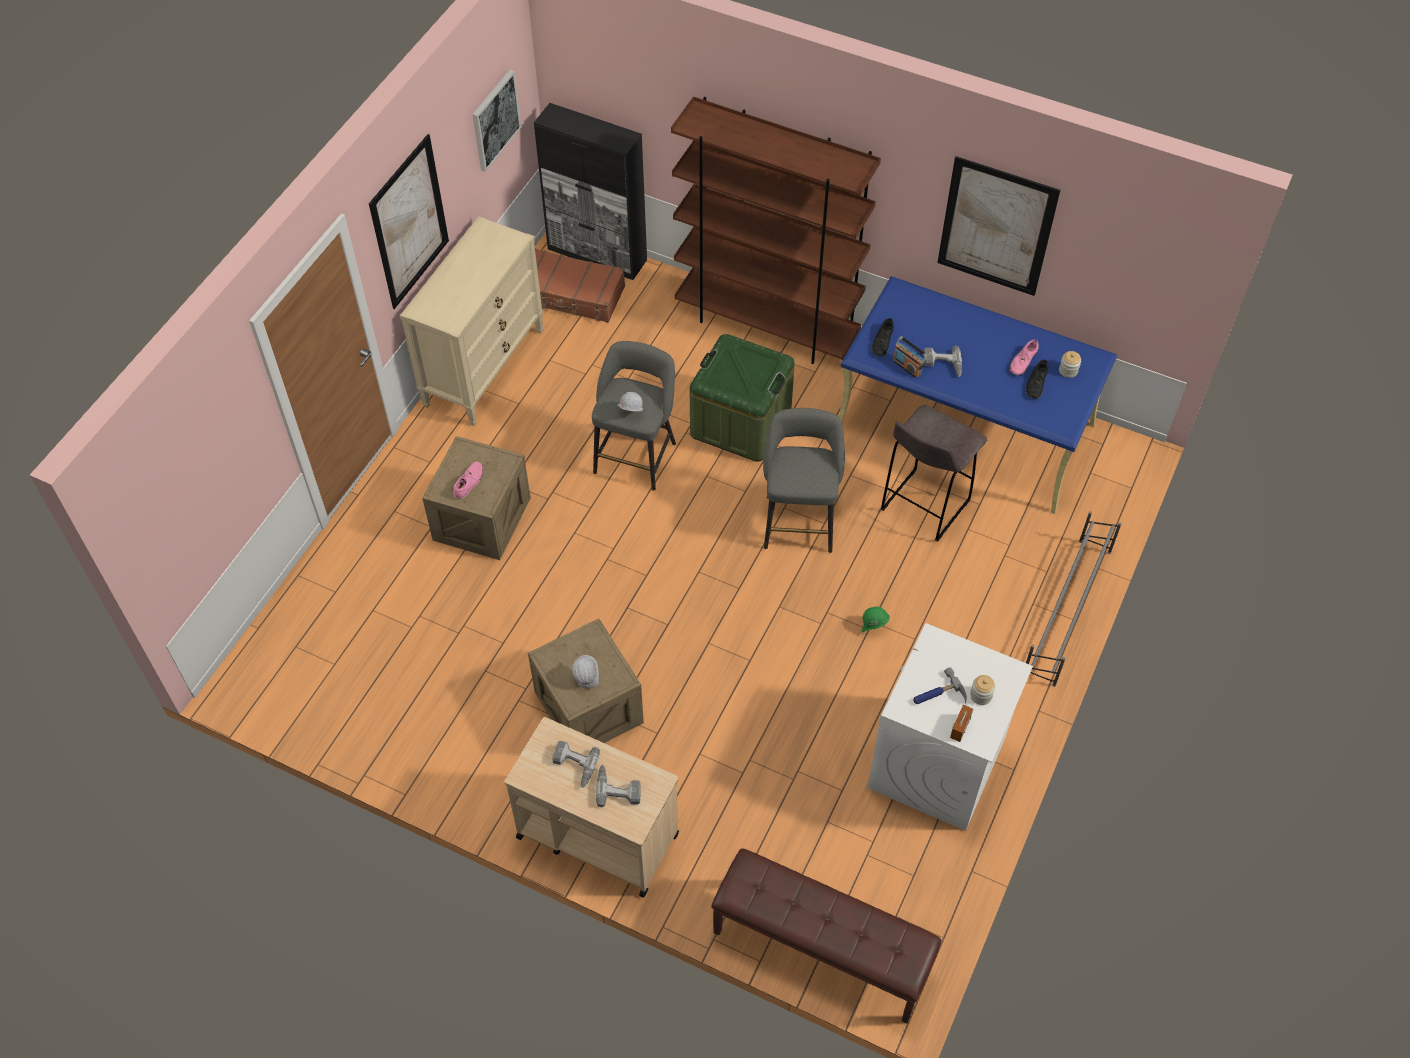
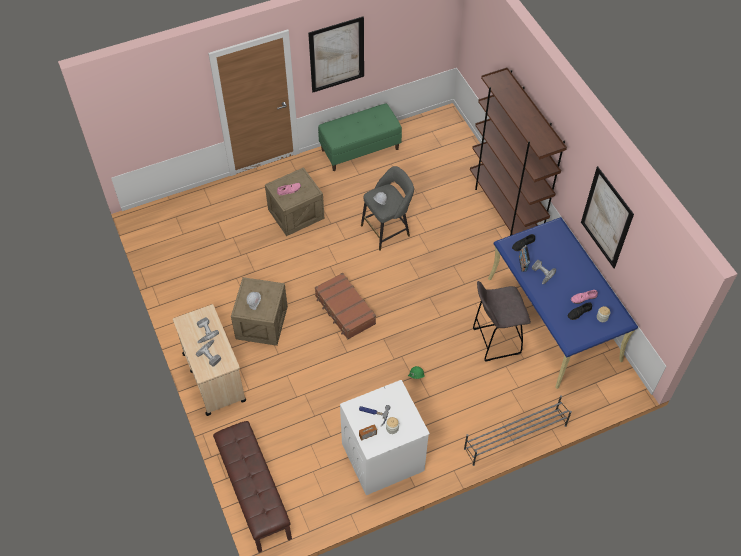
camera: 40 degrees right, 0 degrees up
beige dresser [400,216,544,426] -> green bench [318,103,402,171]
picture [472,70,521,172] -> none
black cabinet [534,103,647,280] -> none
brown suitcase [535,249,625,323] -> brown suitcase moved to [315,272,376,339]
green storage box [690,334,795,462] -> none
grey stool [763,408,845,553] -> none

